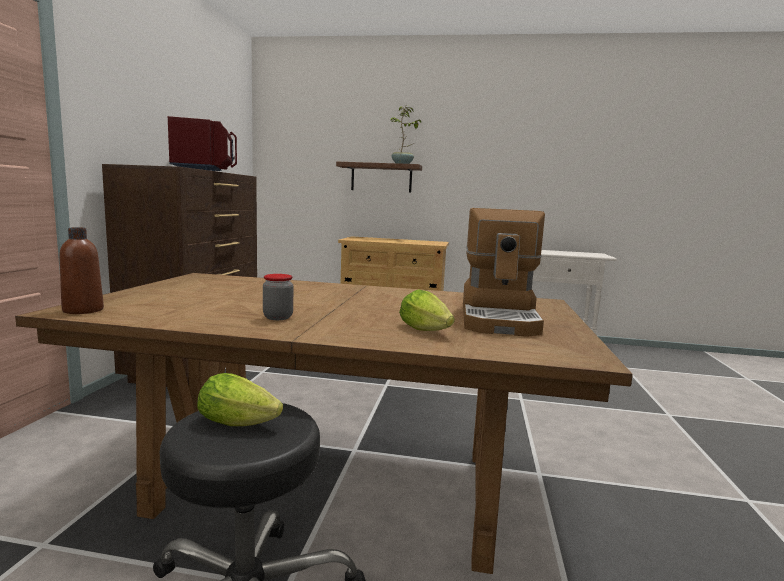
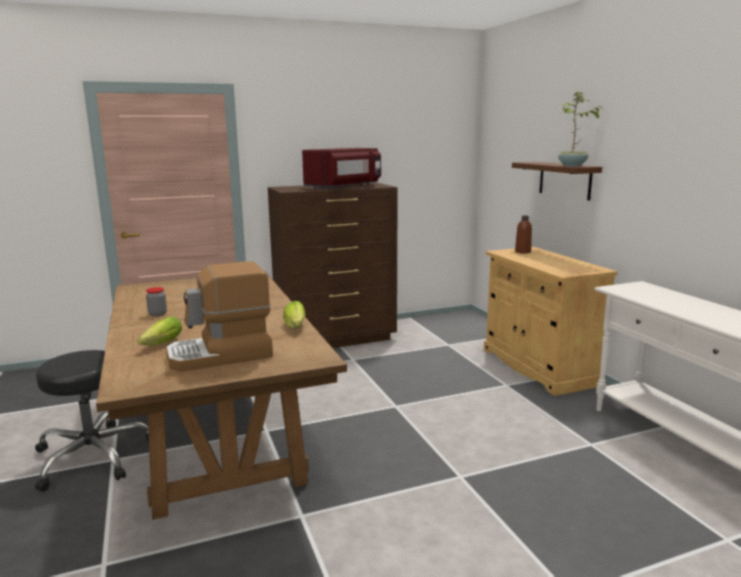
camera: 60 degrees right, 5 degrees up
brown bottle [59,227,104,314] -> brown bottle moved to [515,215,532,254]
lettuce [197,373,283,426] -> lettuce moved to [283,301,305,328]

